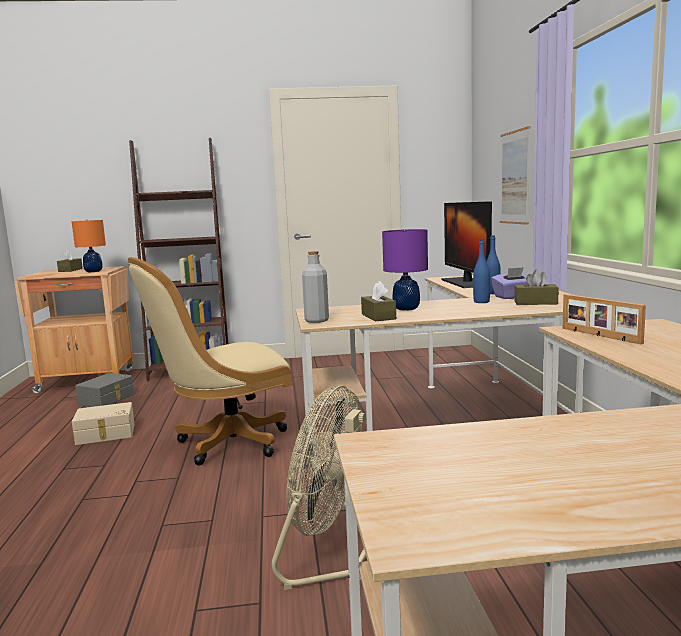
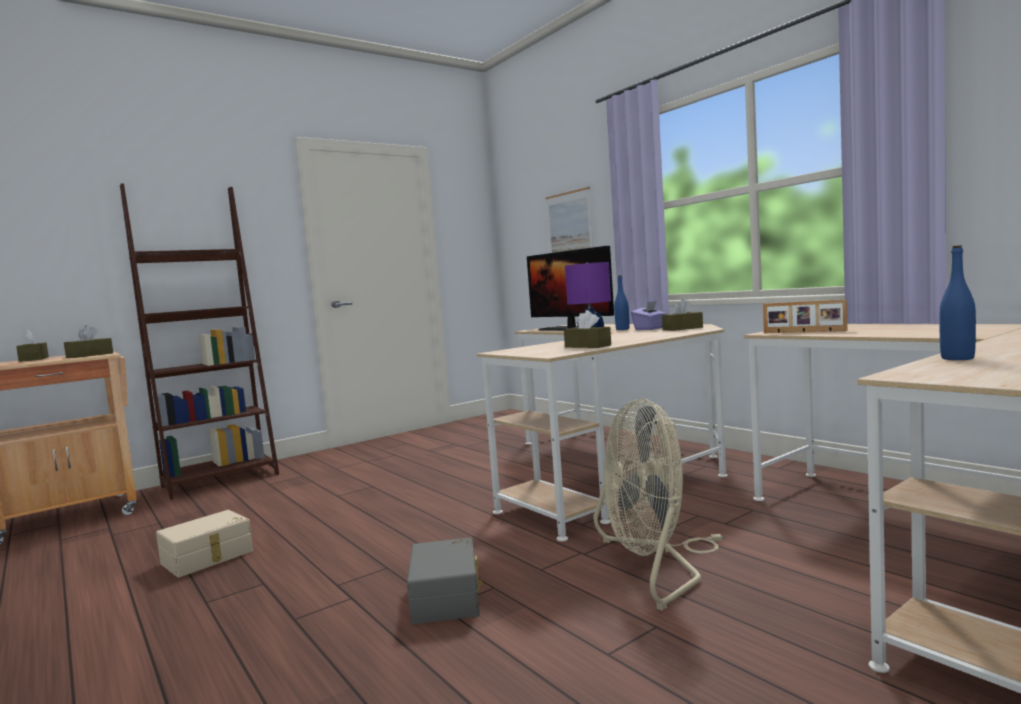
camera: 30 degrees left, 5 degrees down
orange table lamp [72,220,106,272] -> brown tissue box [64,325,113,358]
grey storage box [75,373,134,407] -> grey storage box moved to [407,537,483,625]
beige office chair [128,257,293,466] -> none
grey bottle [302,251,329,323] -> none
blue bottle [473,239,490,303] -> blue bottle moved to [939,245,976,360]

